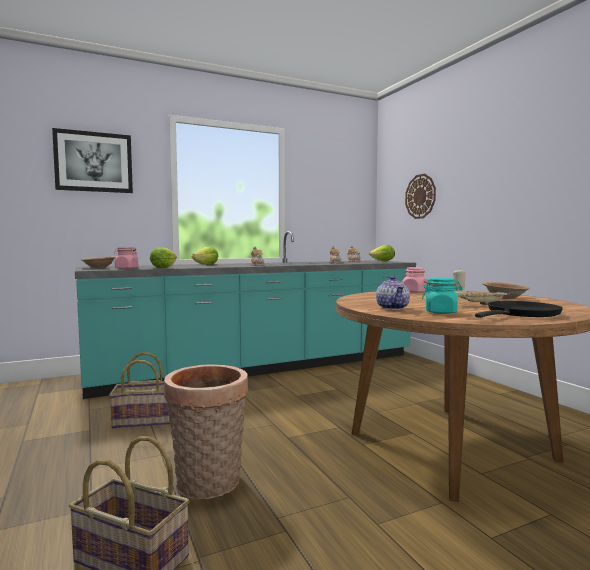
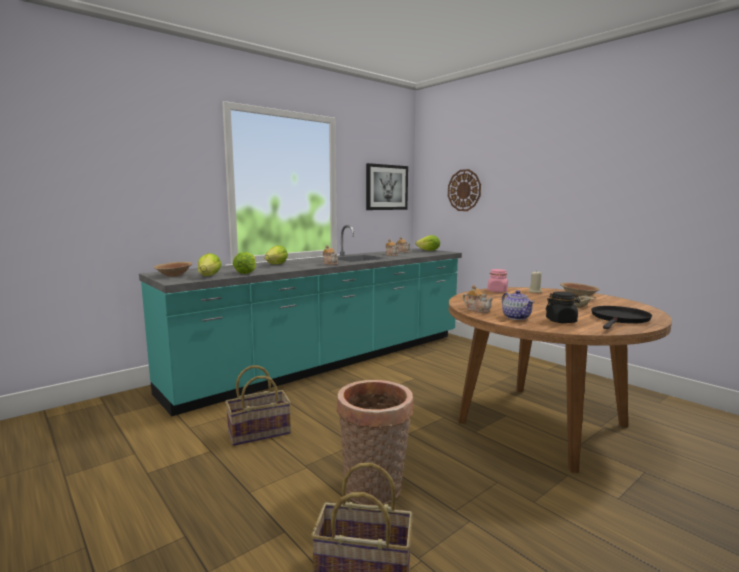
camera: 15 degrees left, 5 degrees up
picture [52,128,133,193] -> picture moved to [366,163,408,210]
pink jar [114,247,138,269] -> lettuce [198,253,221,276]
turquoise jar [422,278,463,314] -> black jar [546,291,580,323]
none -> teapot [462,285,493,313]

